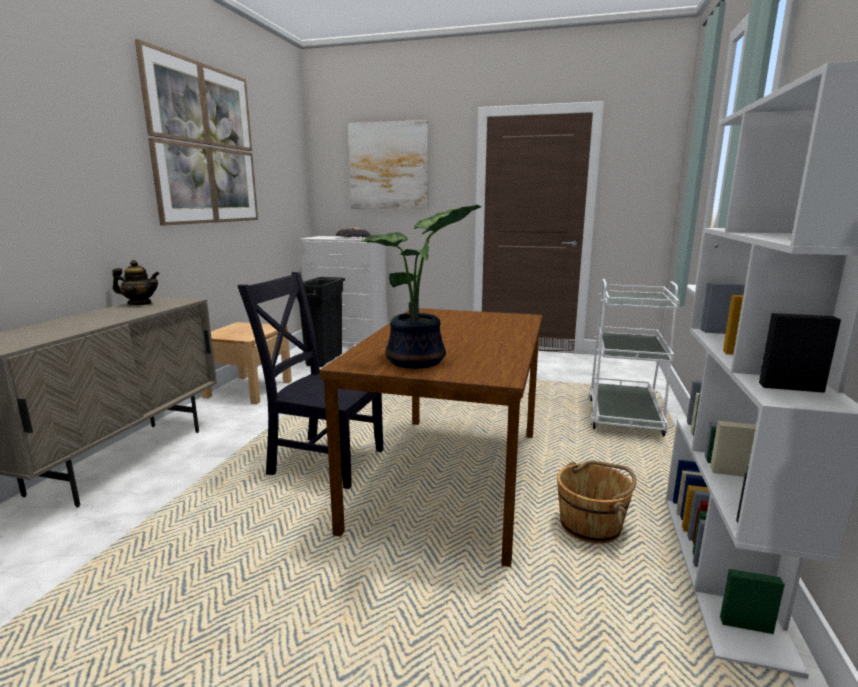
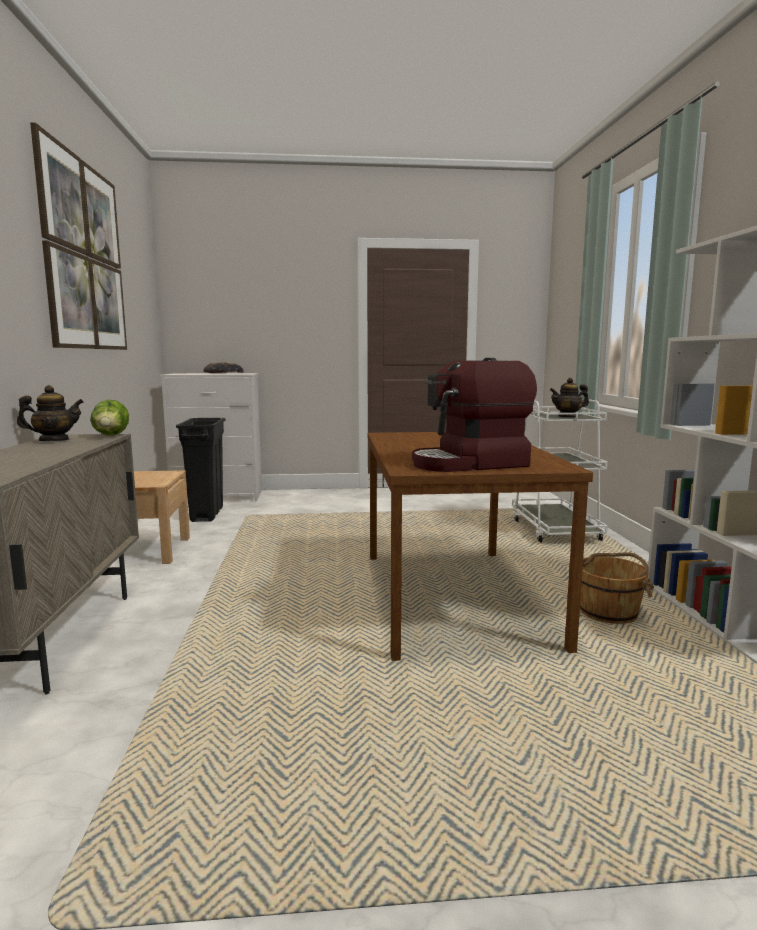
camera: 20 degrees left, 5 degrees down
black chair [237,272,384,489] -> none
picture [348,120,428,209] -> none
potted plant [362,205,482,369] -> coffee machine [412,358,537,472]
none -> lettuce [90,400,129,436]
none -> teapot [550,378,589,418]

